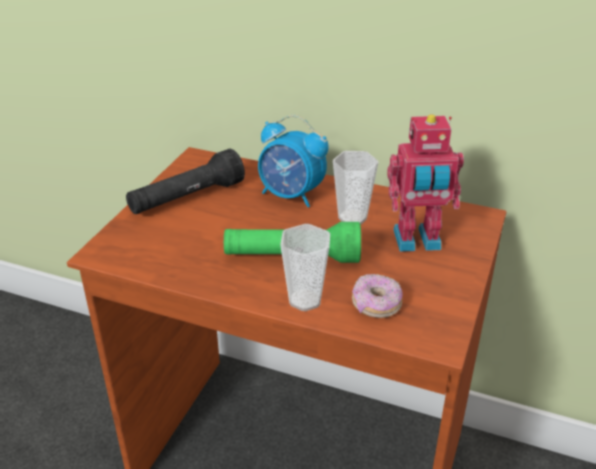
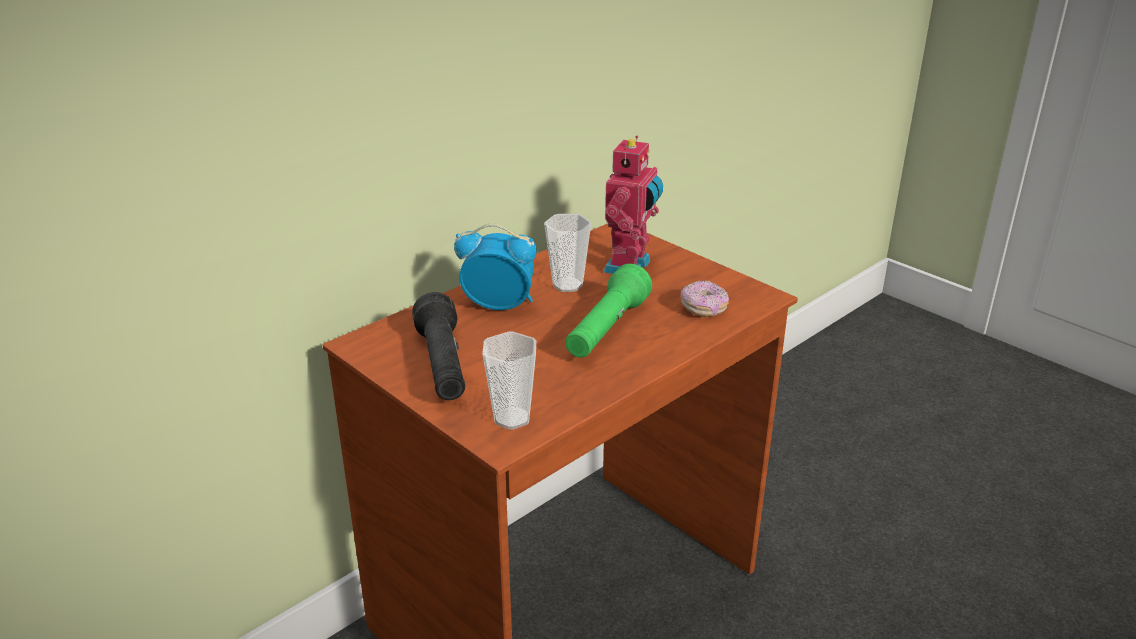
camera: 65 degrees left, 5 degrees down
alarm clock [258,115,329,207] -> alarm clock turned 135 degrees counterclockwise [454,224,537,310]
cup [280,224,330,311] -> cup moved to [482,331,536,429]

